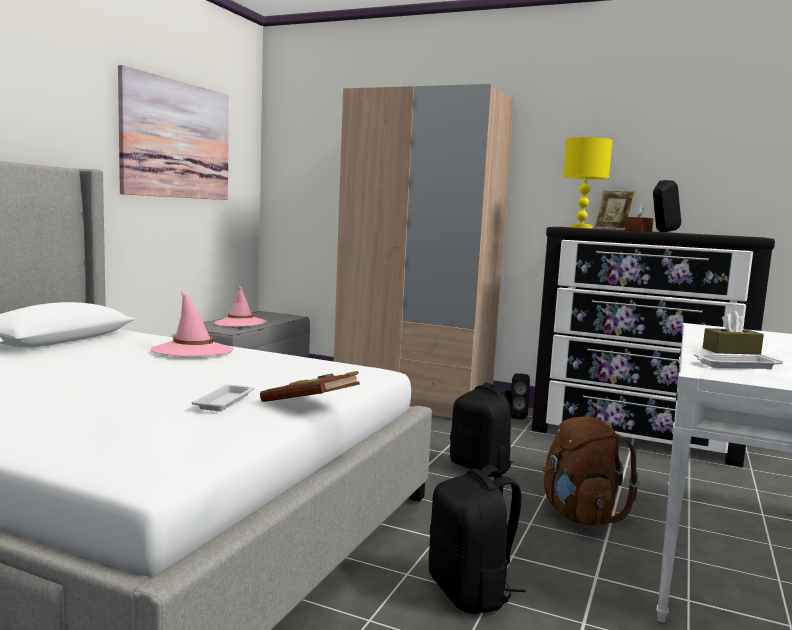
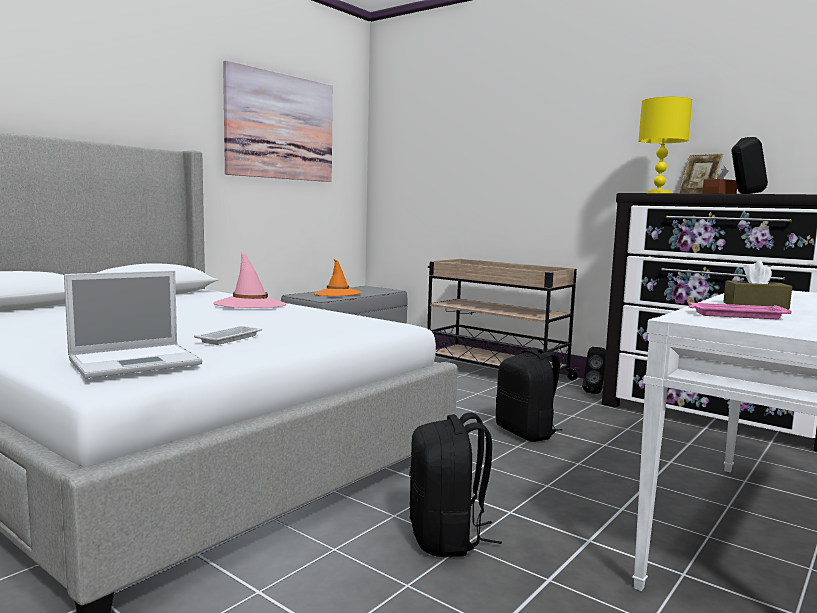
camera: 15 degrees right, 0 degrees up
pink hat [214,286,267,327] -> orange hat [314,259,362,296]
brown book [260,371,360,402] -> none
beige wardrobe [334,84,514,418] -> beige cart [427,259,579,380]
brown backpack [542,417,640,525] -> none
white tray [694,354,783,369] -> pink tray [689,303,792,319]
none -> laptop [64,270,202,378]

